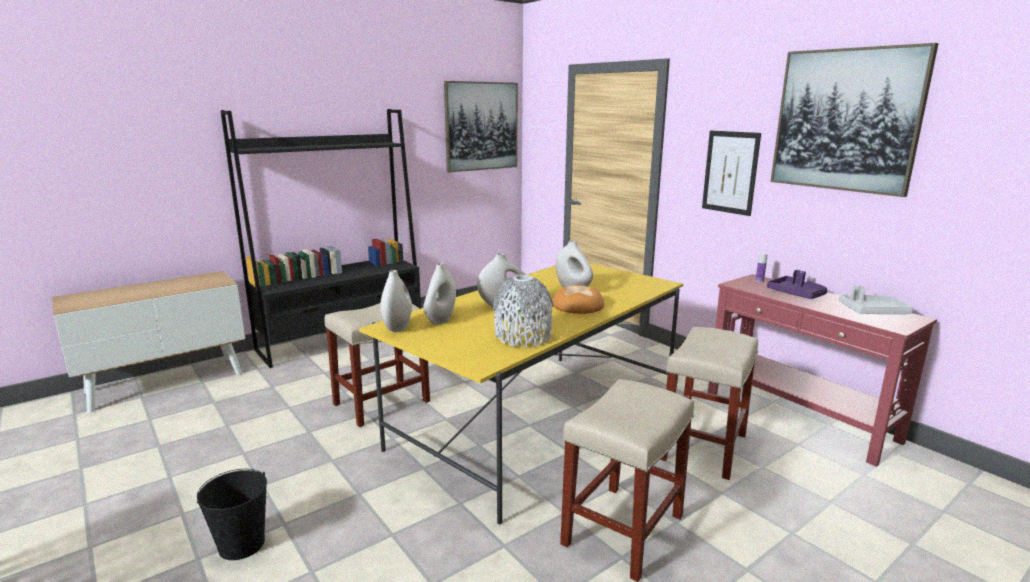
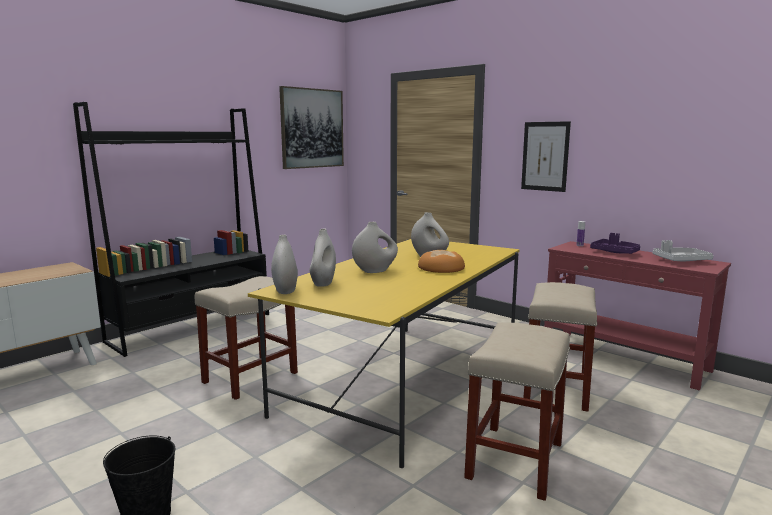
camera: 10 degrees left, 5 degrees down
grey vase [493,275,553,347] -> none
picture [770,43,939,197] -> none

